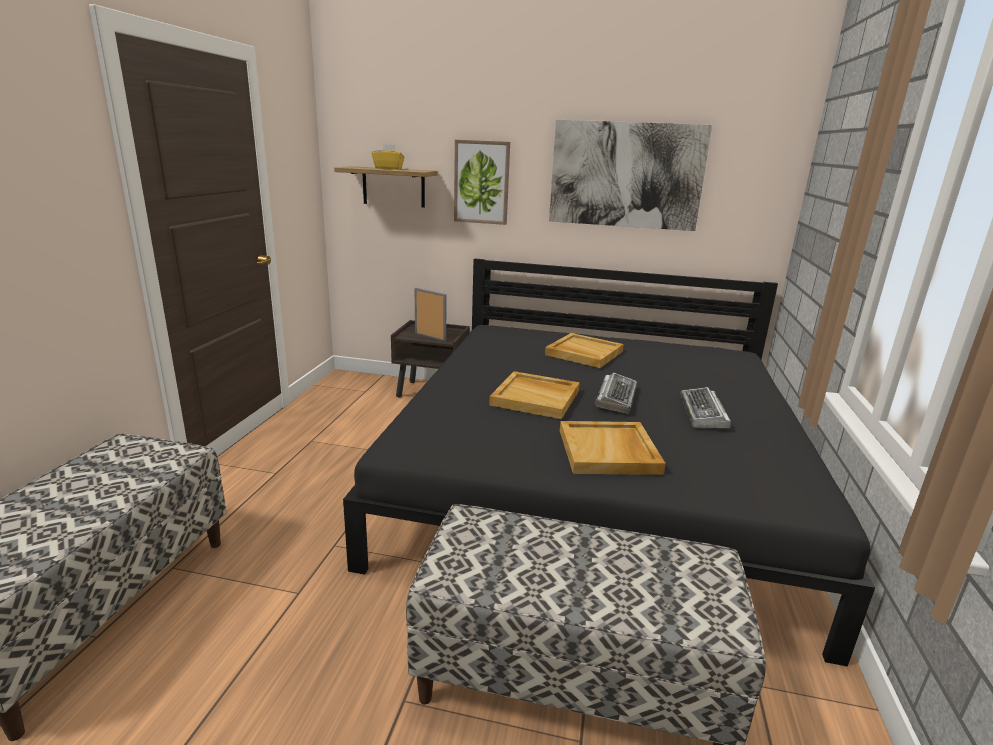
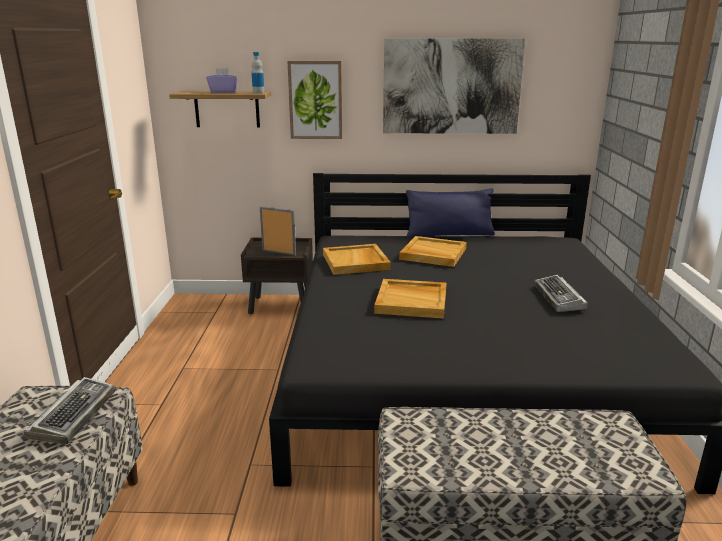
camera: 10 degrees left, 0 degrees up
yellow tissue box [371,144,405,169] -> purple tissue box [206,68,238,93]
beige tray [560,421,666,475] -> beige tray moved to [323,244,391,275]
keyboard [595,372,637,414] -> keyboard moved to [24,377,115,445]
none -> bottle [252,52,264,93]
none -> blue pillow [406,188,495,238]

